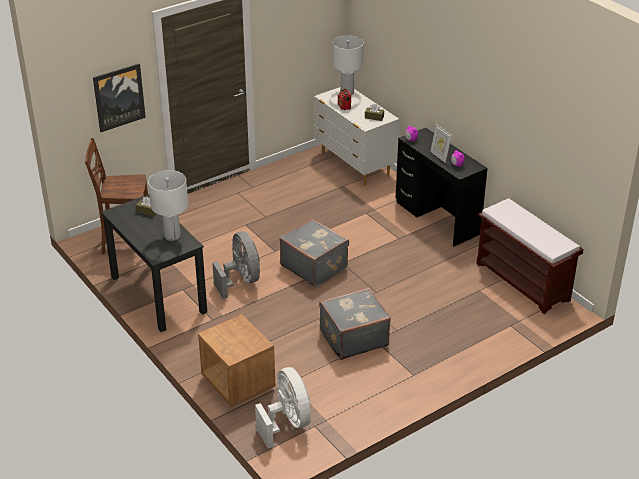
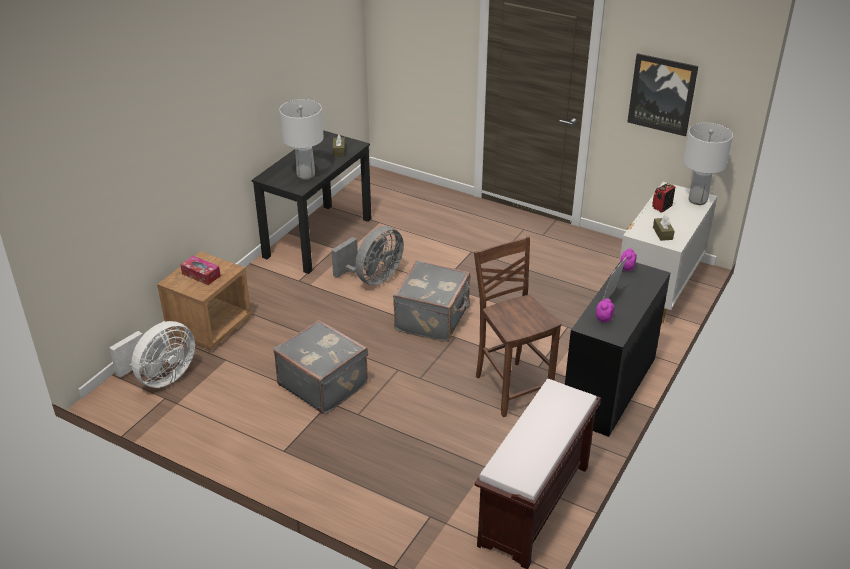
camera: 65 degrees right, 0 degrees up
brown chair [85,138,148,254] -> brown chair moved to [474,237,561,417]
picture [93,64,146,132] -> picture moved to [627,53,698,136]
none -> tissue box [180,256,221,285]

